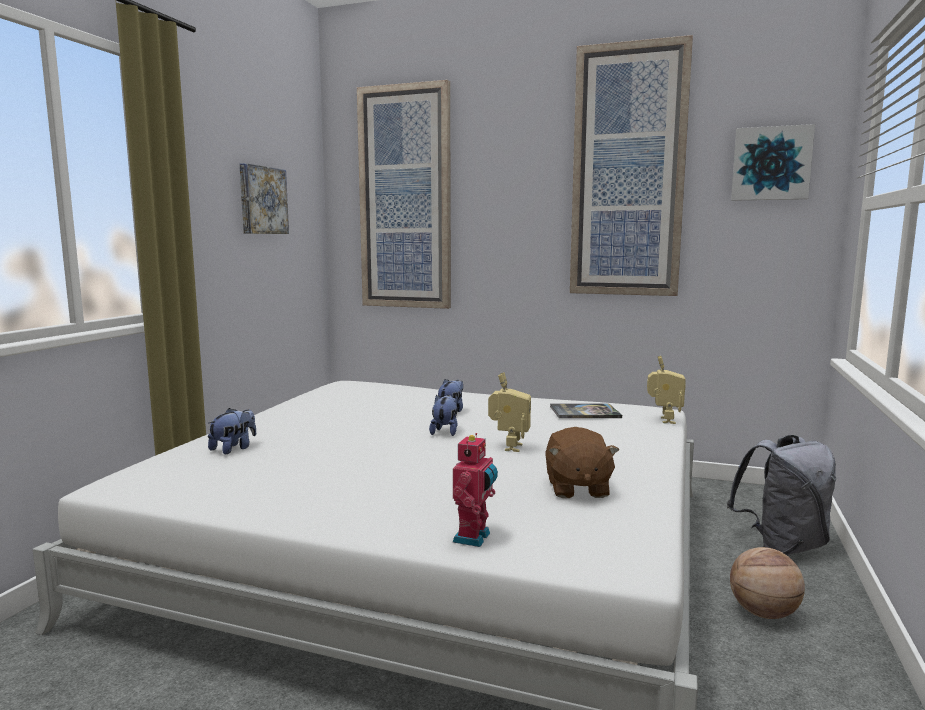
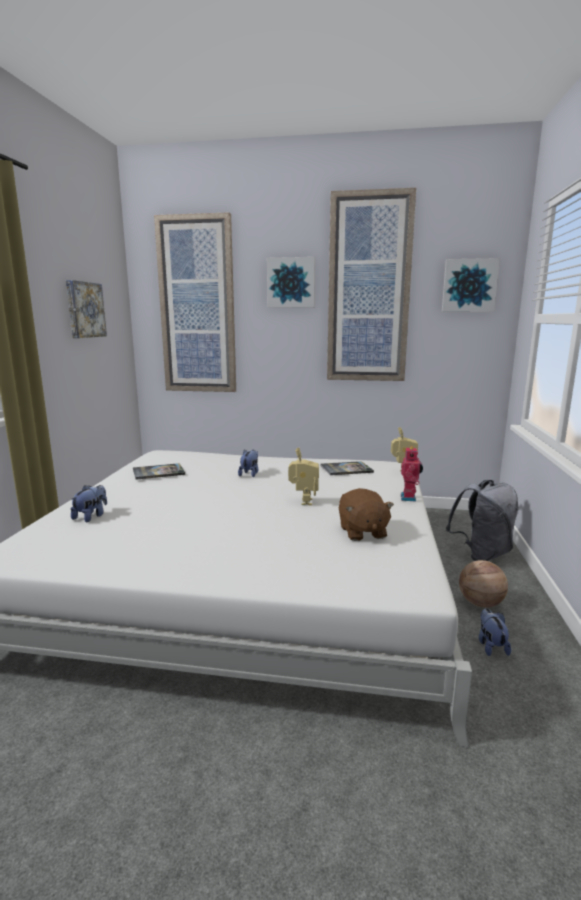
camera: 10 degrees left, 5 degrees up
plush toy [429,395,457,436] -> plush toy moved to [479,608,511,656]
toy robot [453,433,498,547] -> toy robot moved to [401,446,423,501]
none -> book [133,463,185,480]
none -> picture [267,257,315,308]

